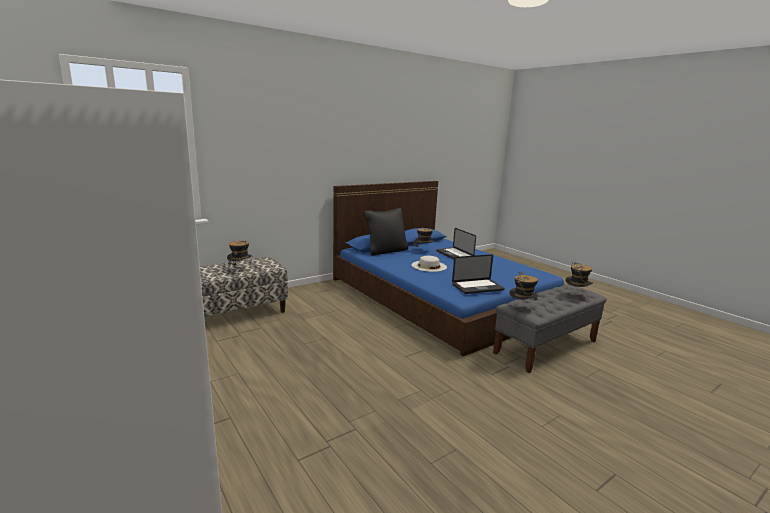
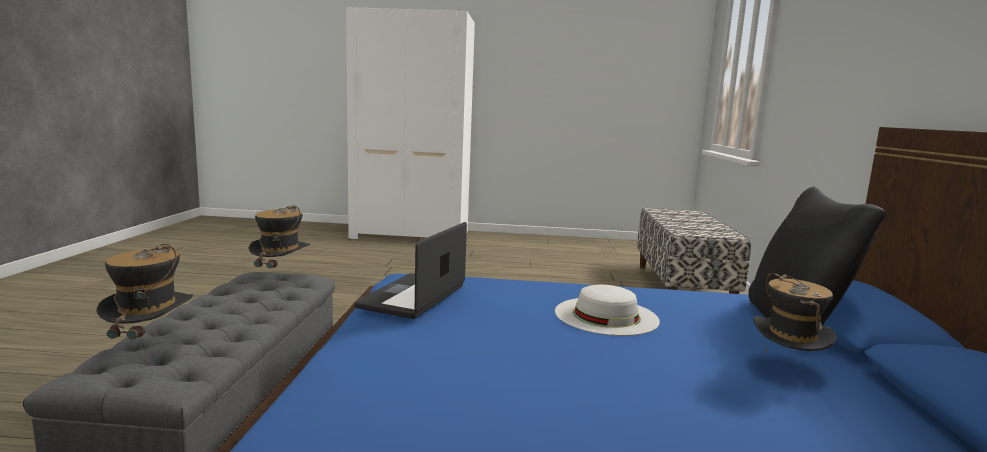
camera: 130 degrees right, 5 degrees down
hat [227,240,253,273] -> none
laptop [436,228,476,259] -> none

